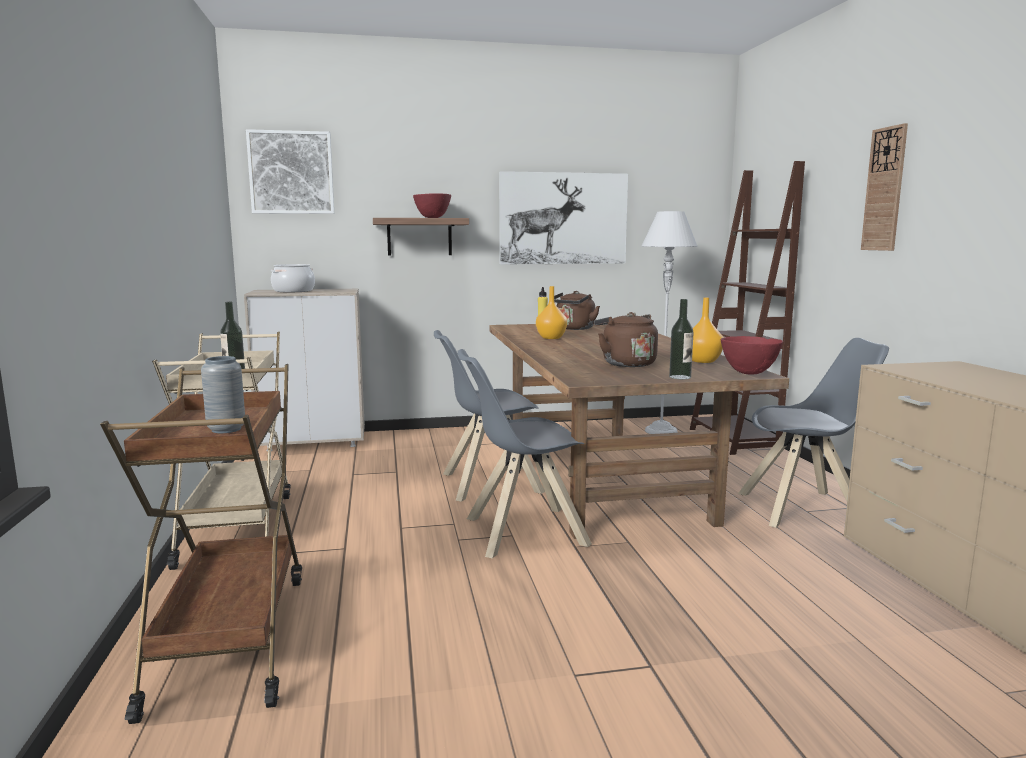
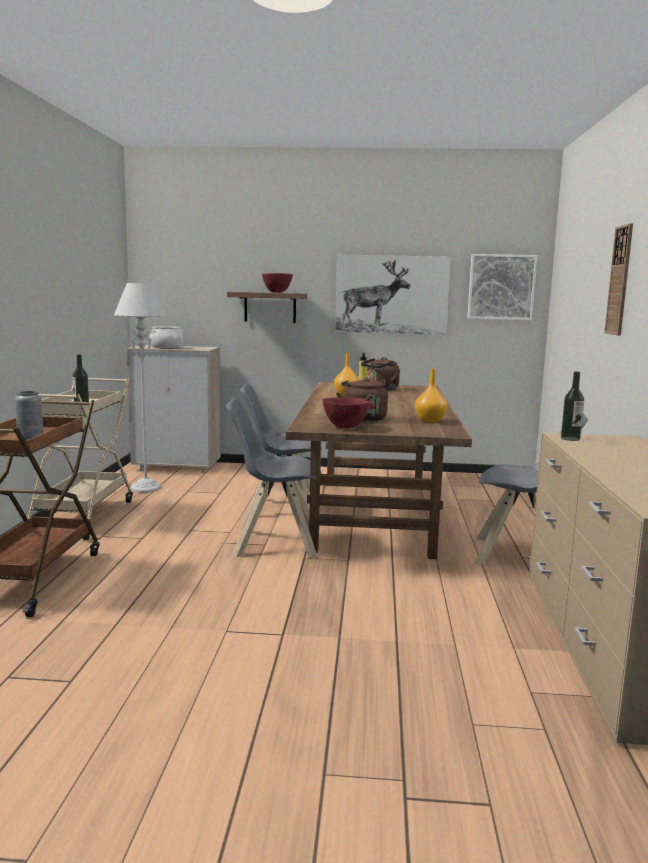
camera: 15 degrees right, 0 degrees up
picture [246,129,334,214] -> picture moved to [467,254,538,321]
grey floor lamp [642,211,697,434] -> grey floor lamp moved to [114,283,167,492]
bottle [669,299,694,379] -> bottle moved to [561,371,584,441]
brown bookcase [690,161,805,455] -> none
red bowl [721,336,783,375] -> red bowl moved to [323,397,369,428]

